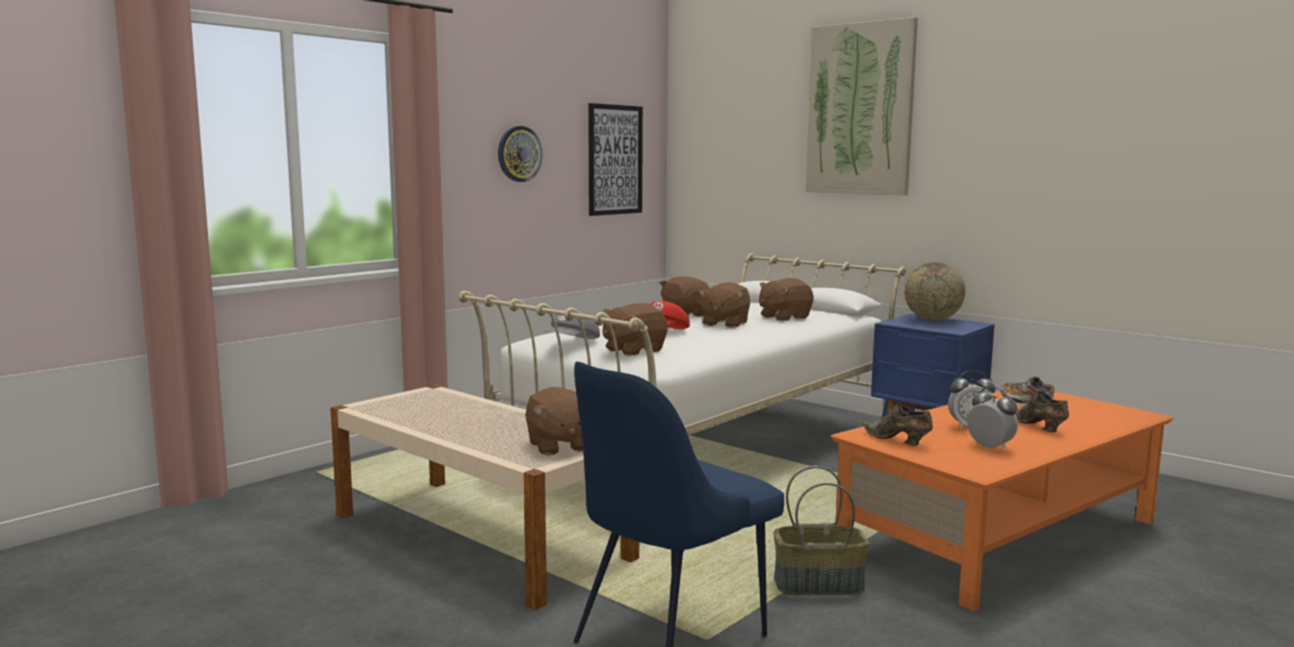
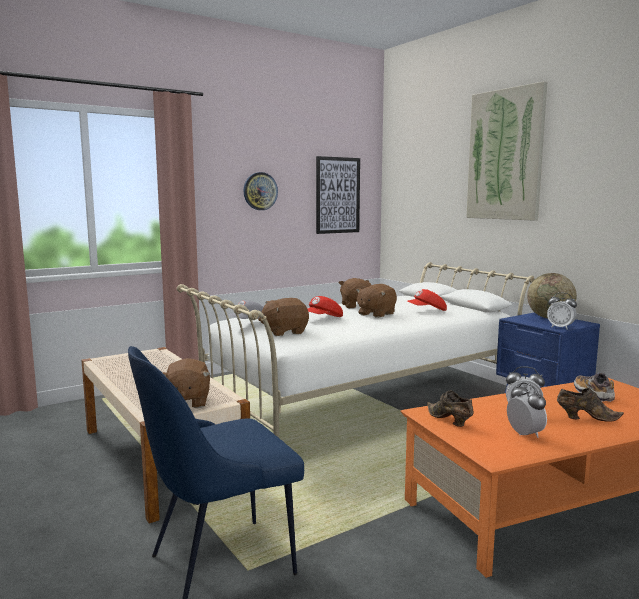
camera: 15 degrees right, 0 degrees up
brown plush toy [759,278,814,321] -> red cap [407,289,447,311]
basket [774,466,869,595] -> none
brown shoe [1015,391,1069,432] -> brown shoe turned 105 degrees clockwise [557,388,624,422]
none -> alarm clock [547,293,577,330]

